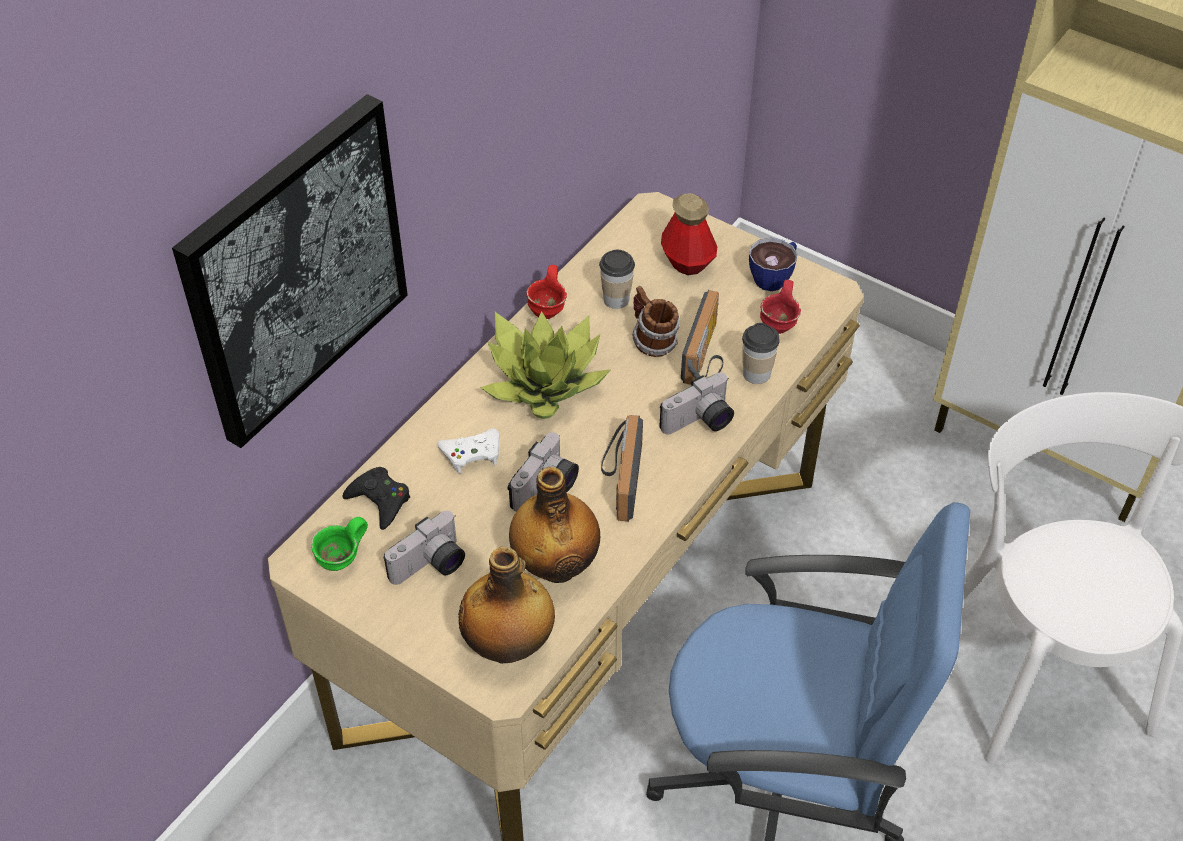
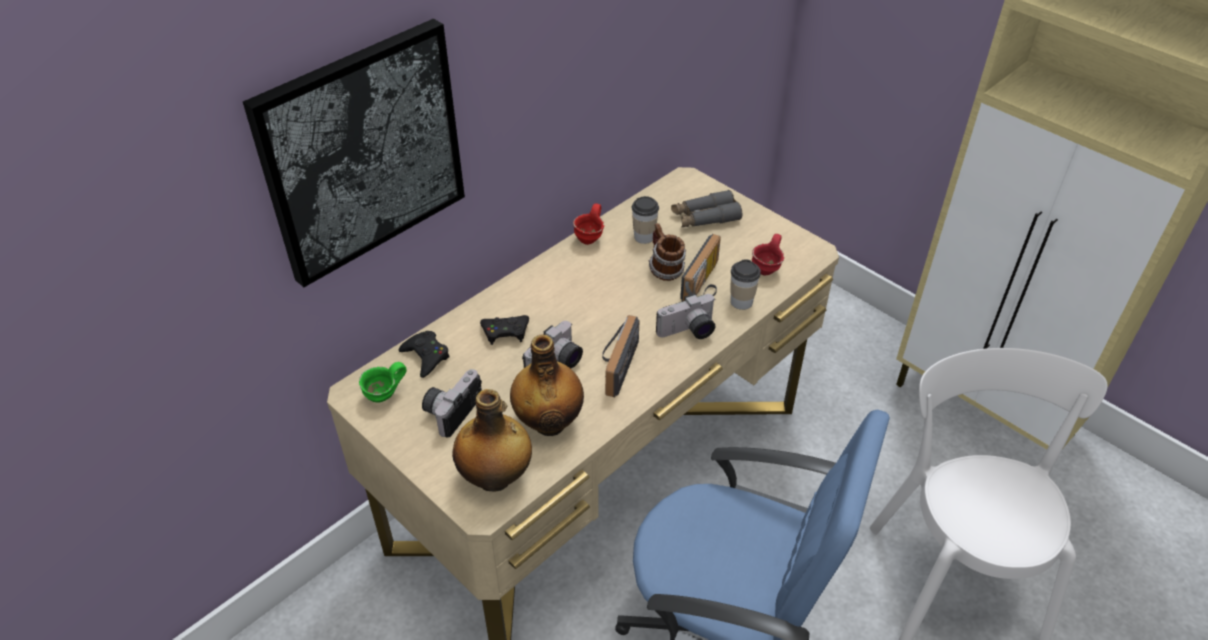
camera: 10 degrees right, 5 degrees down
camera [384,511,465,585] -> camera turned 150 degrees clockwise [422,369,482,437]
white game controller [437,428,499,473] -> black game controller [480,315,529,345]
potted plant [480,311,611,419] -> none
bottle [661,193,717,275] -> grey binoculars [671,190,742,228]
cup [749,238,797,291] -> none

